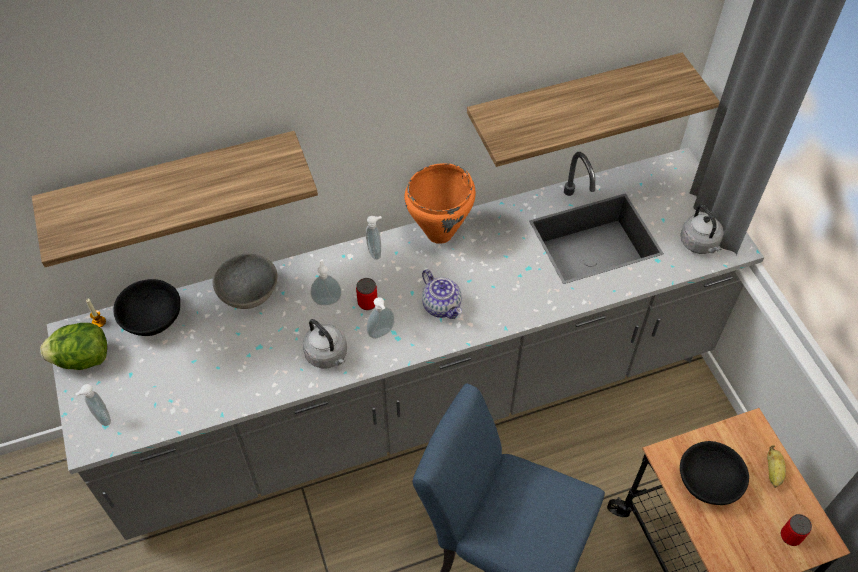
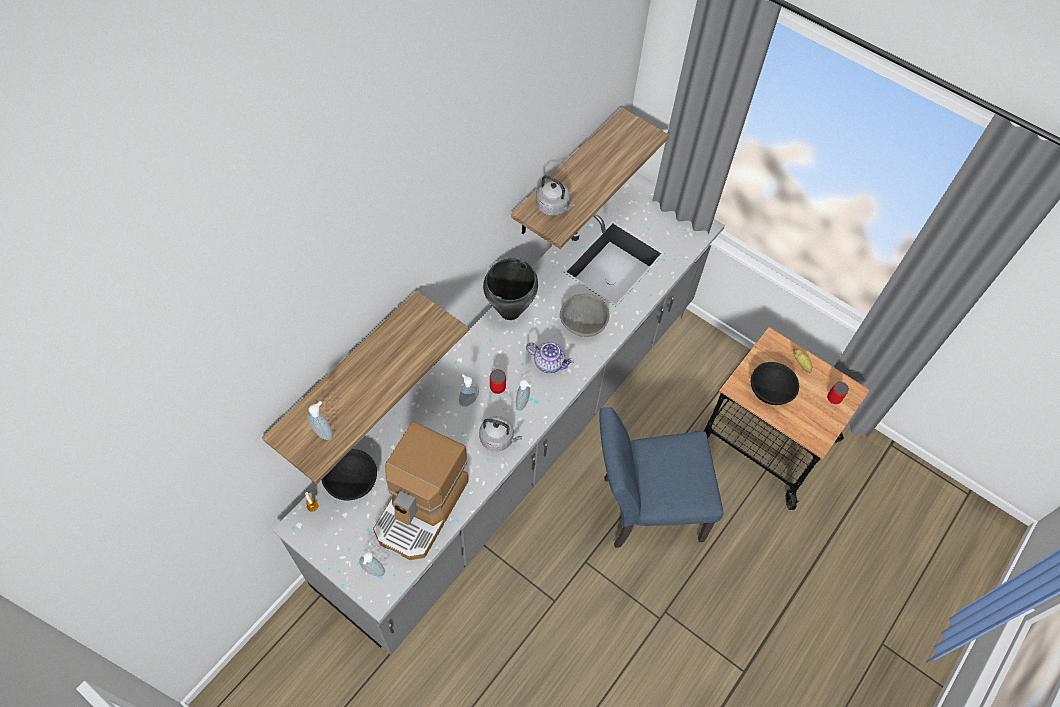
camera: 35 degrees left, 5 degrees up
lettuce [40,323,107,370] -> none
grey bowl [212,253,277,309] -> grey bowl moved to [560,294,610,337]
soap dispenser [366,216,382,260] -> soap dispenser moved to [307,401,333,440]
orange cooking pot [404,163,476,244] -> black cooking pot [483,258,538,320]
grey kettle [680,205,723,254] -> grey kettle moved to [536,175,575,216]
none -> coffee machine [373,422,469,560]

